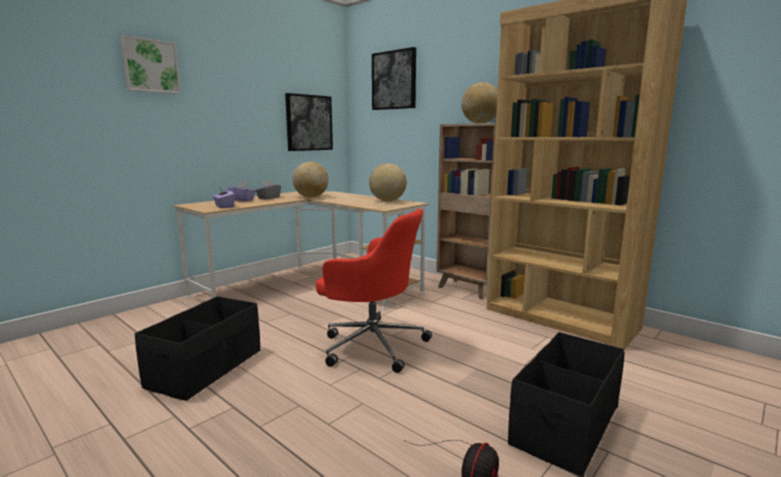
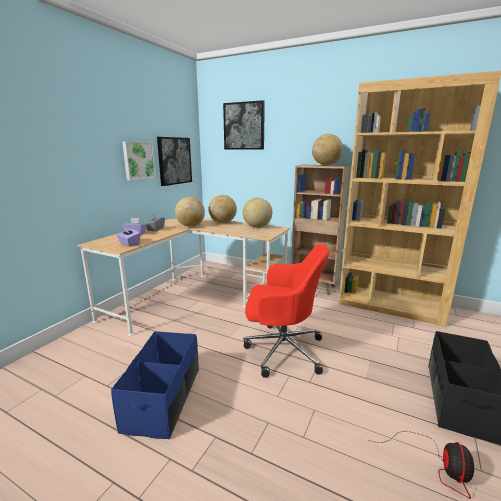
camera: 15 degrees left, 5 degrees up
picture [120,35,181,94] -> picture moved to [122,142,156,180]
black storage box [135,296,260,401] -> blue storage box [111,331,199,439]
none -> globe [209,195,237,223]

